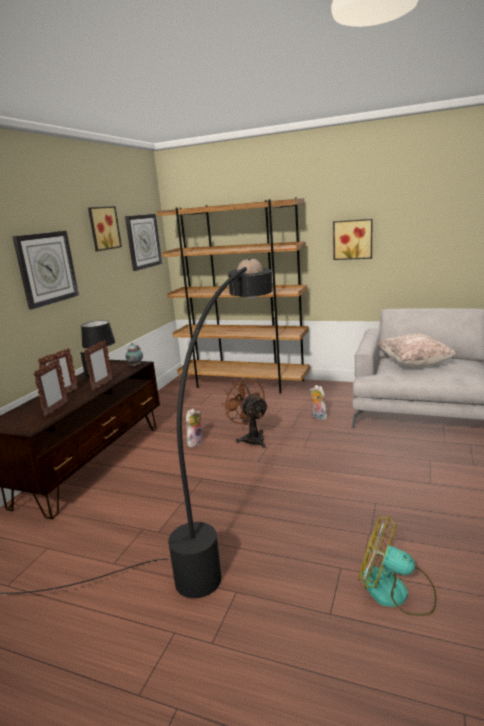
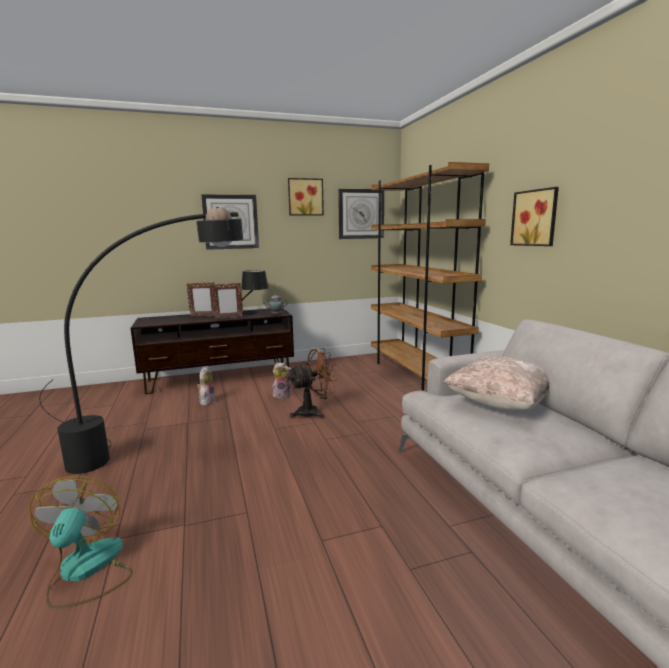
camera: 50 degrees right, 5 degrees down
picture frame [33,358,68,417] -> none
brown fan [221,377,268,448] -> brown fan turned 45 degrees clockwise [288,348,338,418]
plush toy [309,385,328,420] -> plush toy moved to [197,367,216,406]

